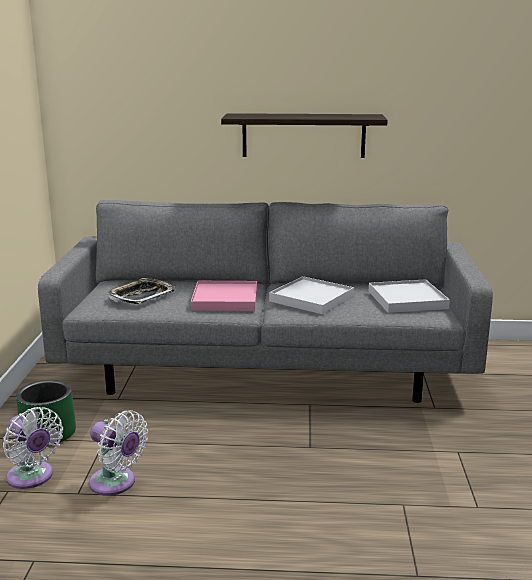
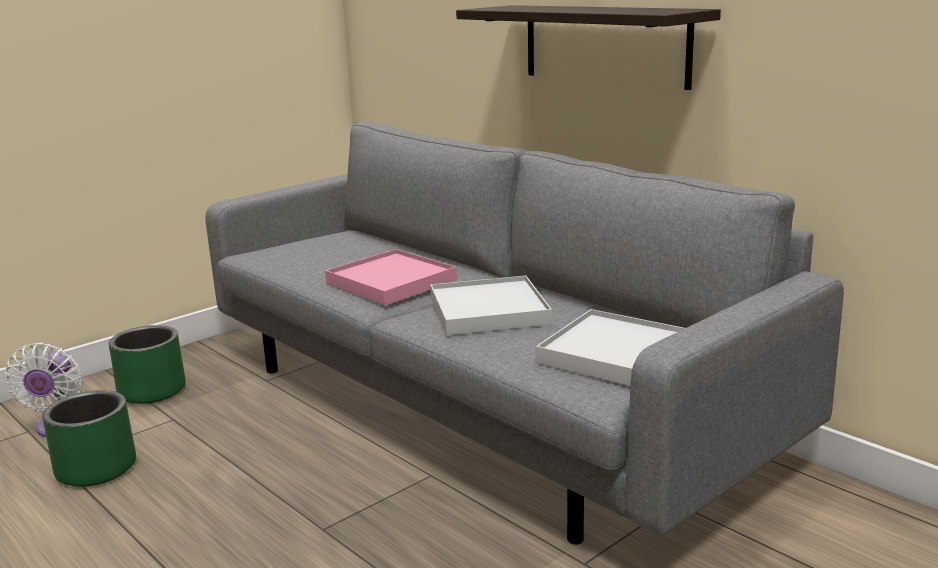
camera: 45 degrees right, 0 degrees up
white fan [89,410,148,496] -> green planter [42,390,136,487]
tray [108,278,175,304] -> none

